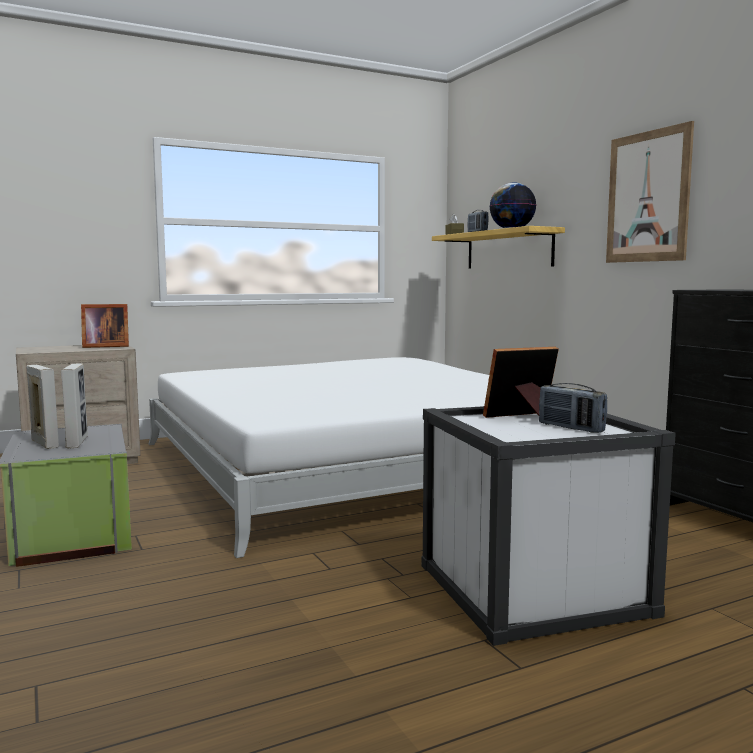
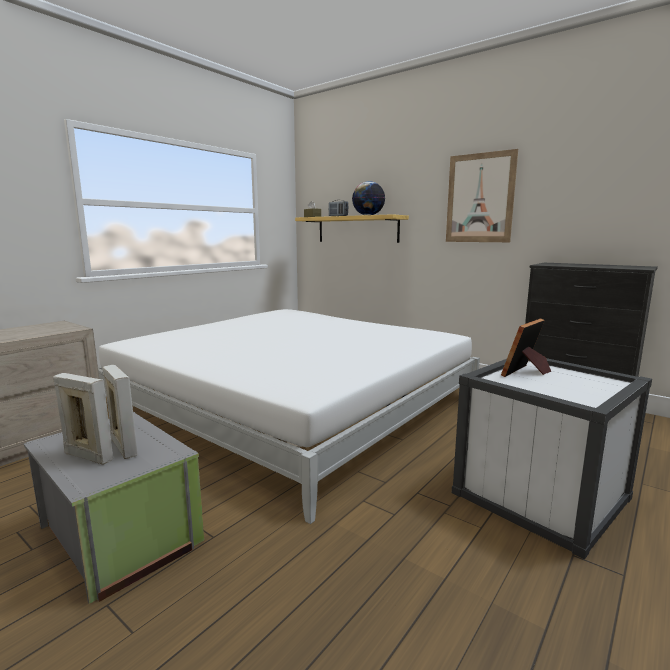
camera: 25 degrees left, 5 degrees up
picture frame [81,304,129,348] -> none
radio [539,383,607,433] -> none

